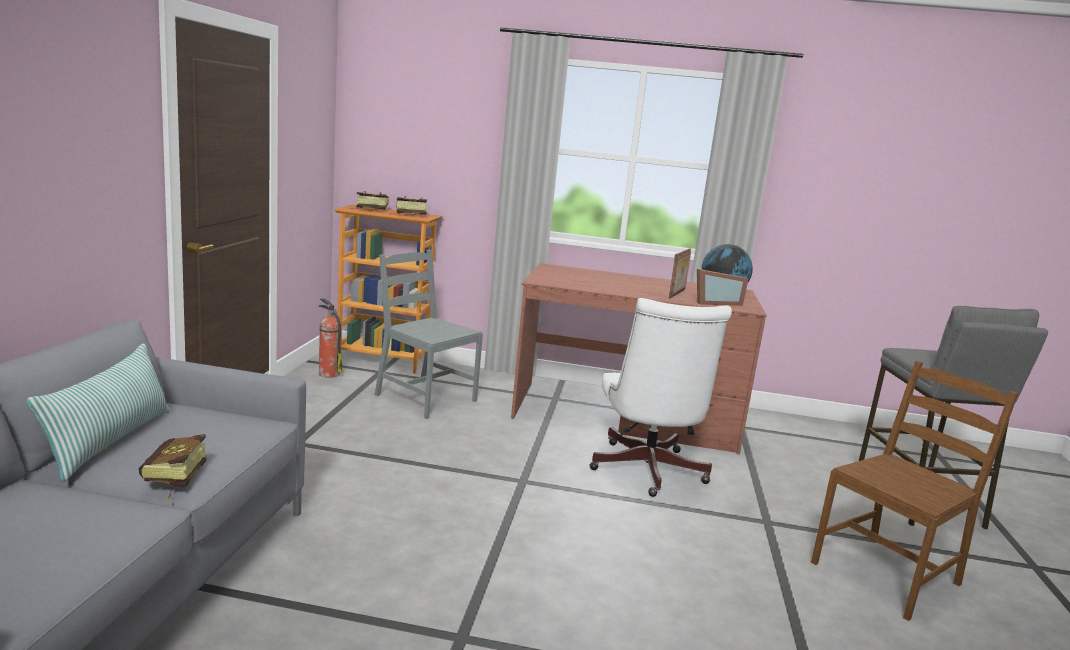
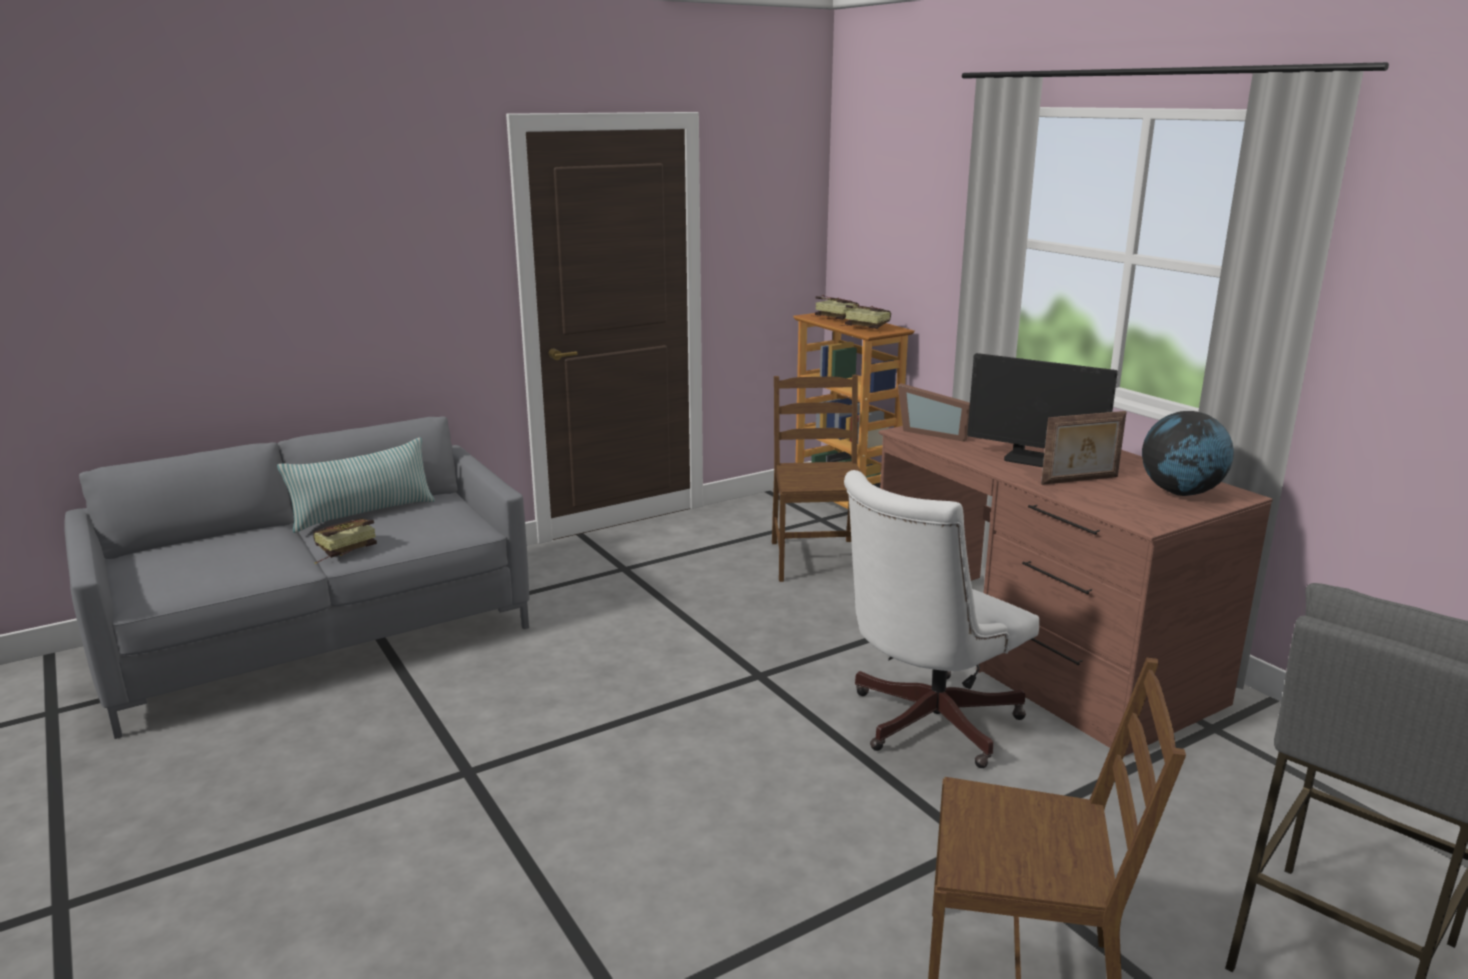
camera: 50 degrees right, 5 degrees up
fire extinguisher [319,298,343,378] -> none
grey chair [375,250,483,419] -> brown chair [772,375,862,582]
picture frame [697,269,749,306] -> picture frame moved to [898,383,970,442]
none -> monitor [967,353,1118,467]

